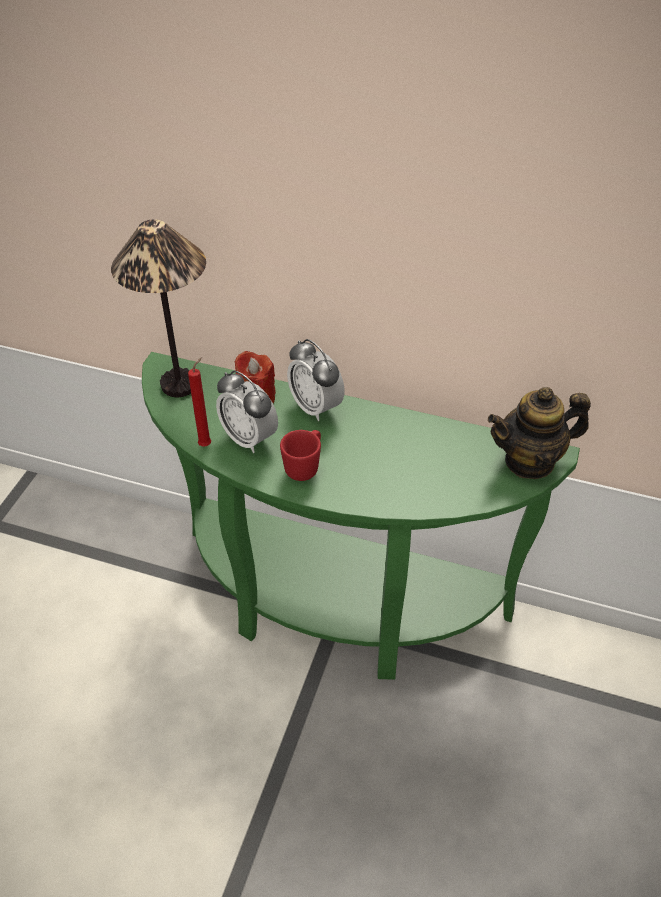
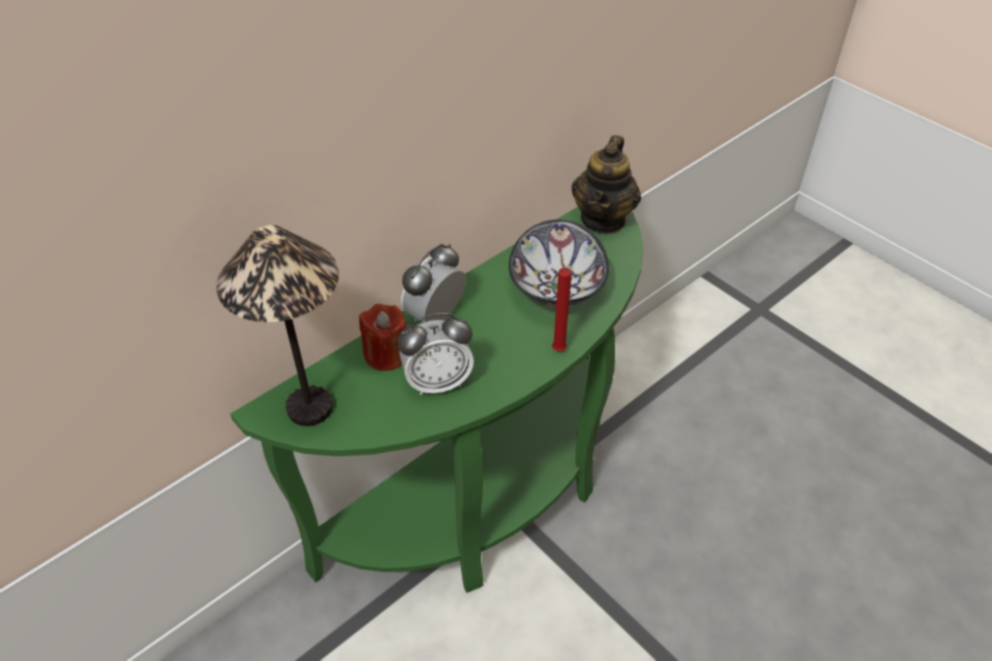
camera: 60 degrees left, 0 degrees up
red candle [188,357,211,446] -> red candle moved to [552,254,572,351]
red mug [280,430,321,481] -> none
alarm clock [287,339,344,421] -> alarm clock turned 135 degrees clockwise [401,244,466,323]
none -> bowl [509,220,609,307]

